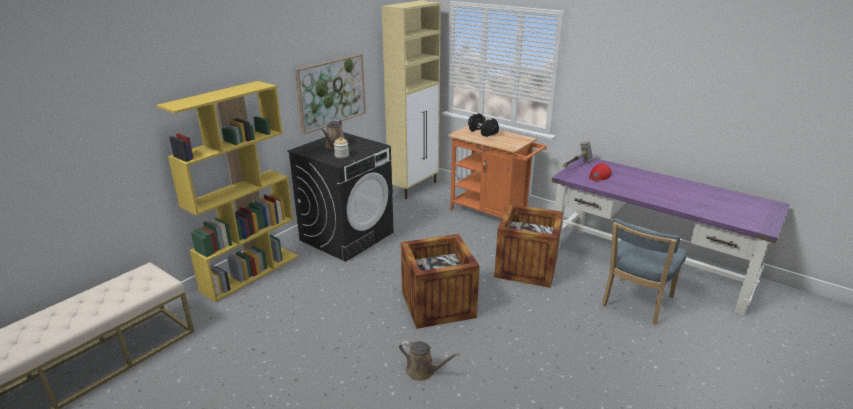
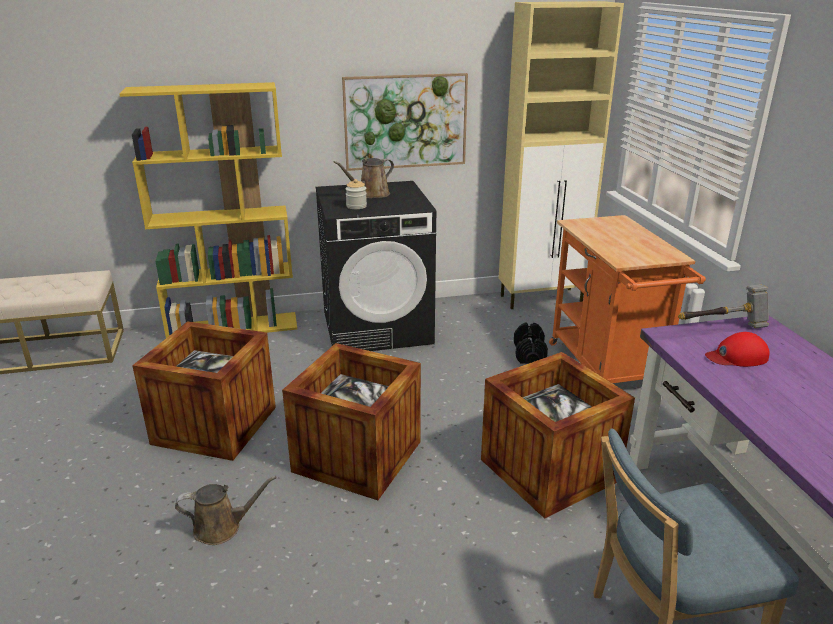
camera: 40 degrees right, 0 degrees up
brown watering can [399,341,460,381] -> brown watering can turned 75 degrees counterclockwise [175,476,277,545]
black dumbbell [468,113,499,137] -> black dumbbell moved to [514,323,548,364]
none -> crate [132,321,276,461]

